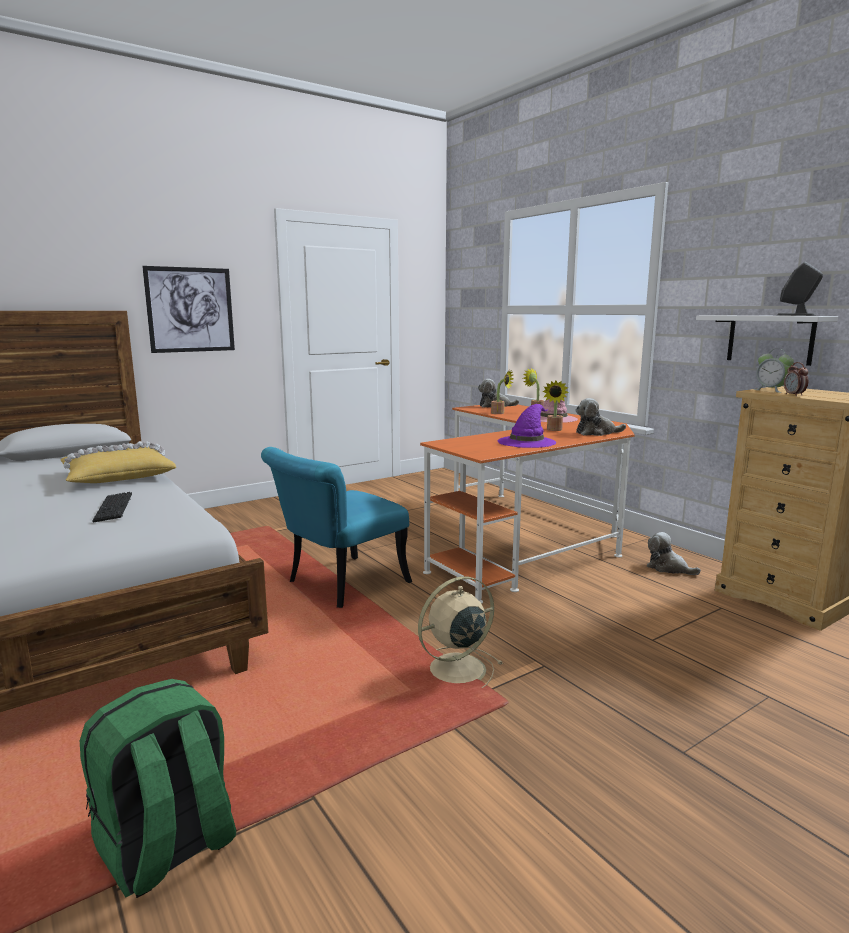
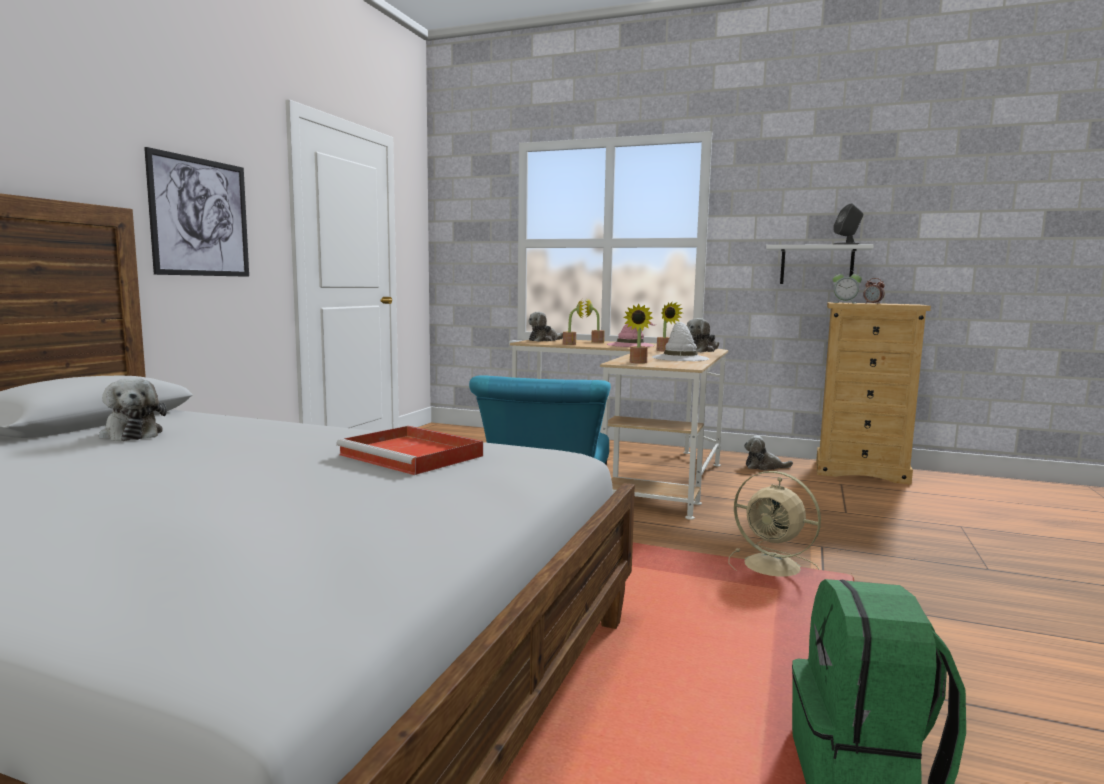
camera: 35 degrees left, 5 degrees down
yellow pillow [61,441,176,483] -> none
keyboard [92,492,132,522] -> red tray [336,426,483,475]
beige fan [418,576,503,688] -> beige fan turned 75 degrees counterclockwise [728,471,821,577]
orange desk [420,405,635,604] -> beige desk [510,339,728,520]
purple hat [498,404,556,448] -> white hat [652,322,710,361]
none -> plush toy [99,378,167,441]
none -> potted plant [624,303,653,364]

